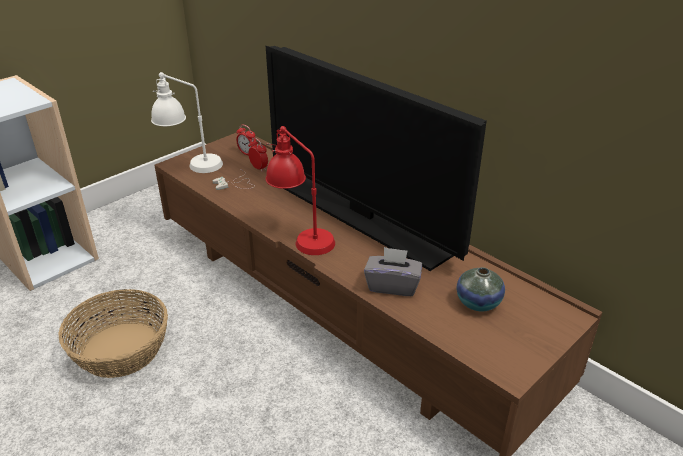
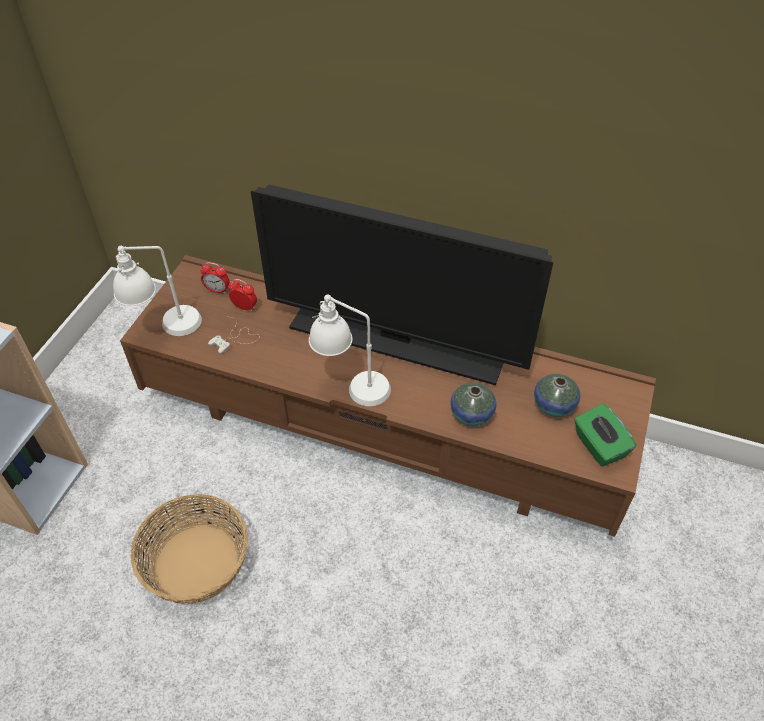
camera: 25 degrees left, 15 degrees up
red table lamp [266,126,335,255] -> white table lamp [309,294,391,406]
grey tissue box [364,247,422,296] -> vase [450,383,497,426]
none -> green tissue box [574,403,636,467]

